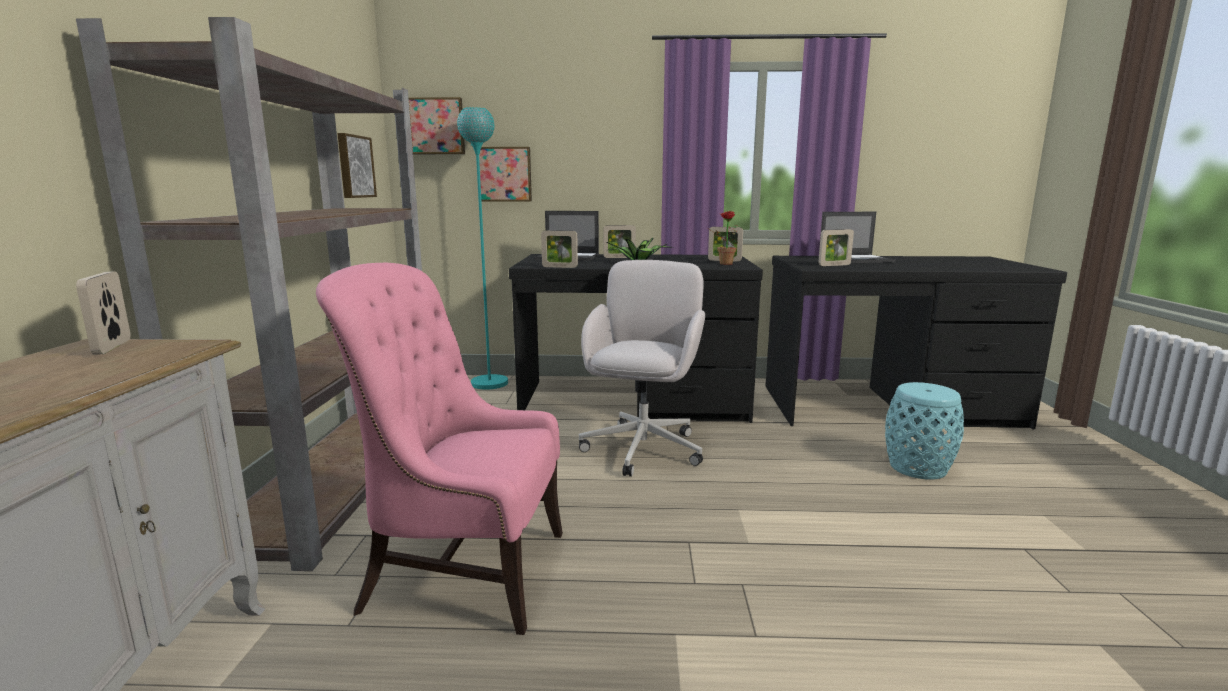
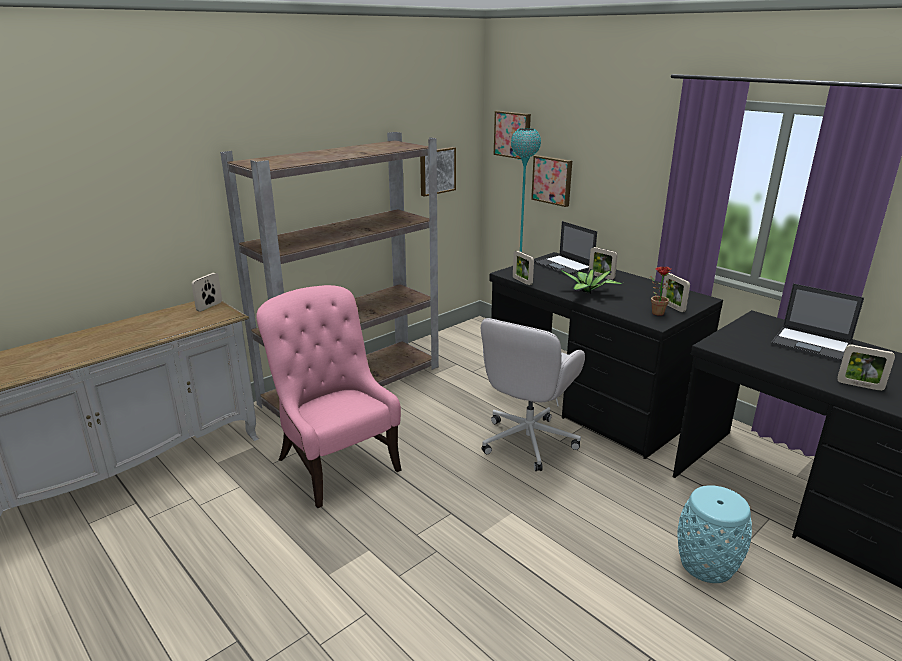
camera: 45 degrees right, 10 degrees up
white office chair [579,260,705,477] -> white office chair turned 150 degrees clockwise [481,318,585,471]
picture frame [818,229,854,266] -> picture frame moved to [837,344,895,391]

